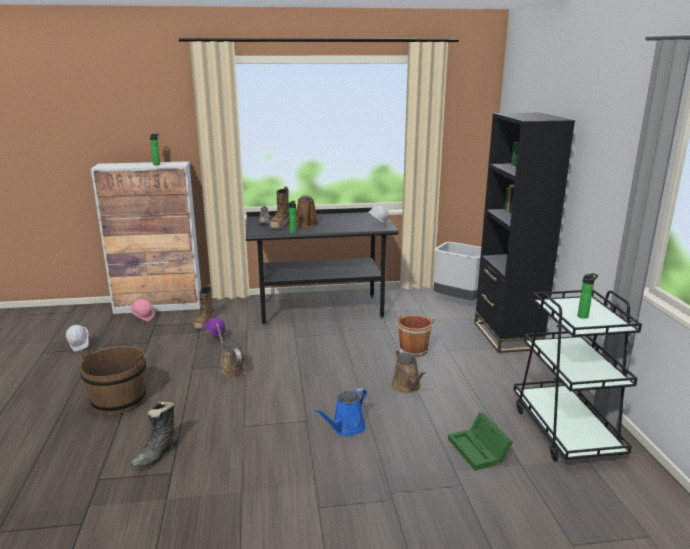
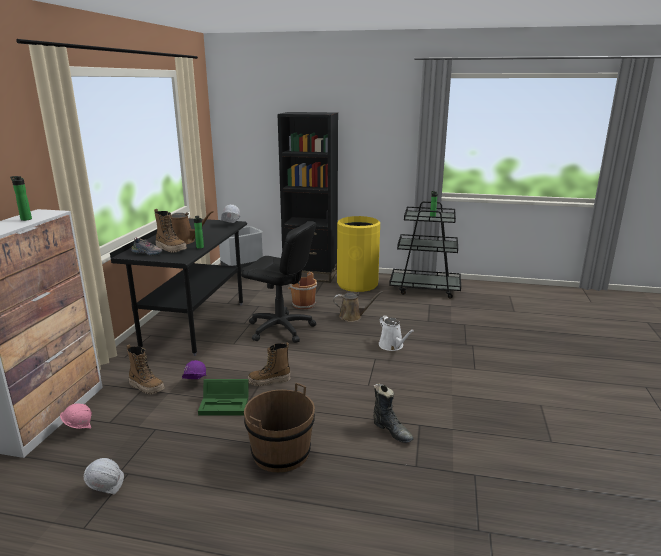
camera: 70 degrees left, 0 degrees up
brown watering can [216,323,247,378] -> boot [248,342,290,386]
blue watering can [314,388,367,436] -> white watering can [379,315,415,351]
green storage box [448,412,513,471] -> green storage box moved to [198,379,249,416]
none -> black office chair [241,221,317,343]
none -> yellow trash can [337,216,380,292]

